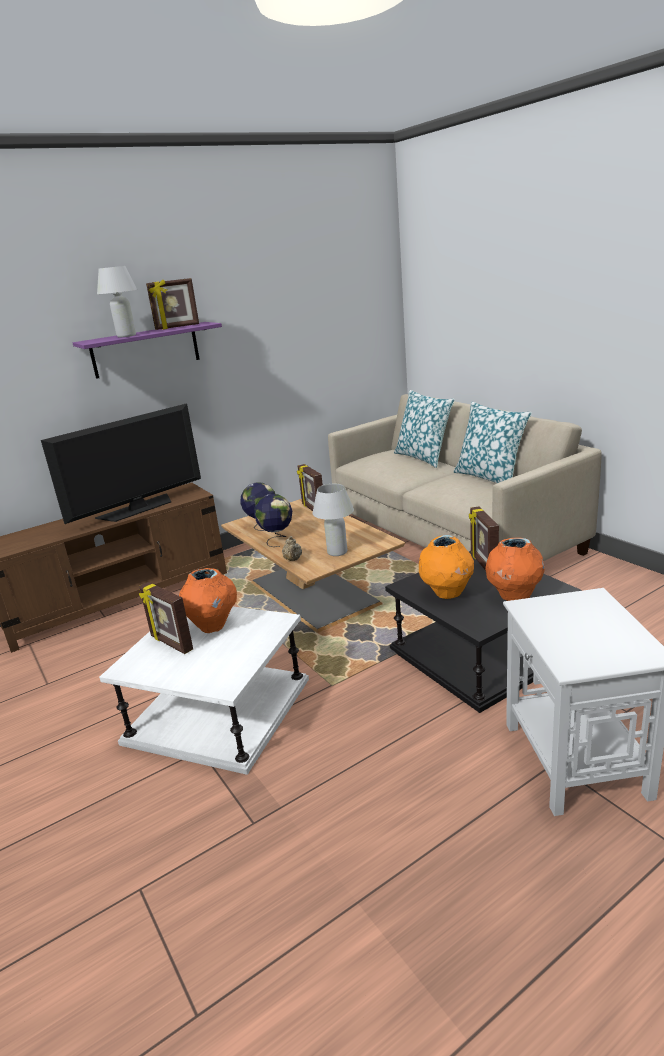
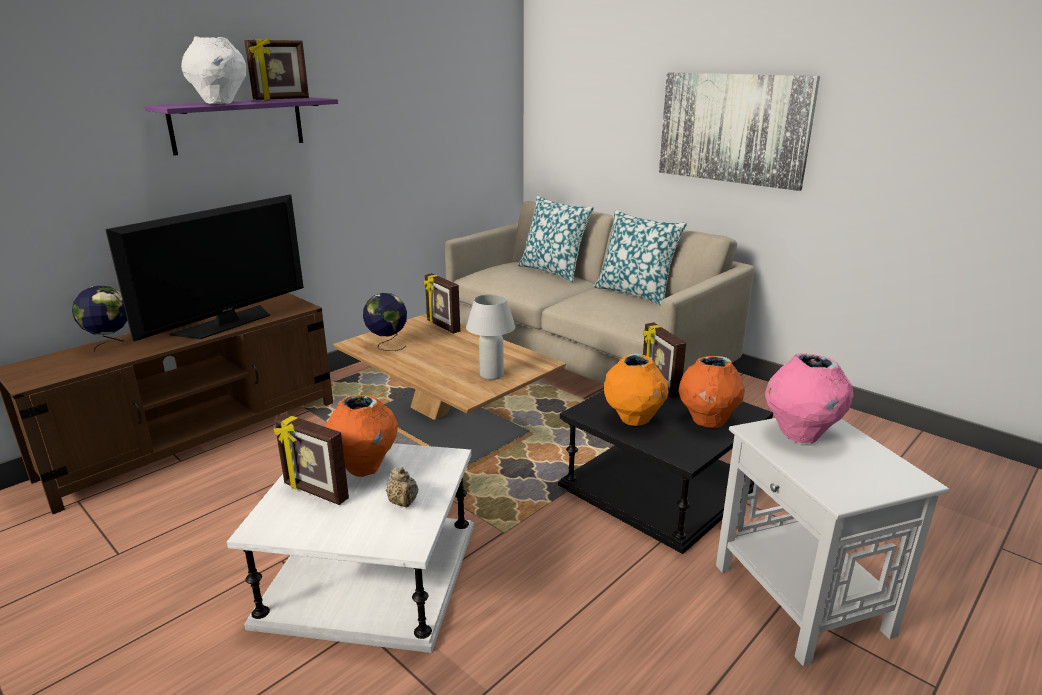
camera: 15 degrees left, 0 degrees up
white table lamp [97,266,137,337] -> white vase [181,36,246,104]
globe [254,494,292,547] -> globe moved to [72,286,127,354]
beige teapot [282,536,302,561] -> beige teapot moved to [386,467,418,507]
none -> picture [659,72,820,191]
none -> pink vase [765,353,854,443]

